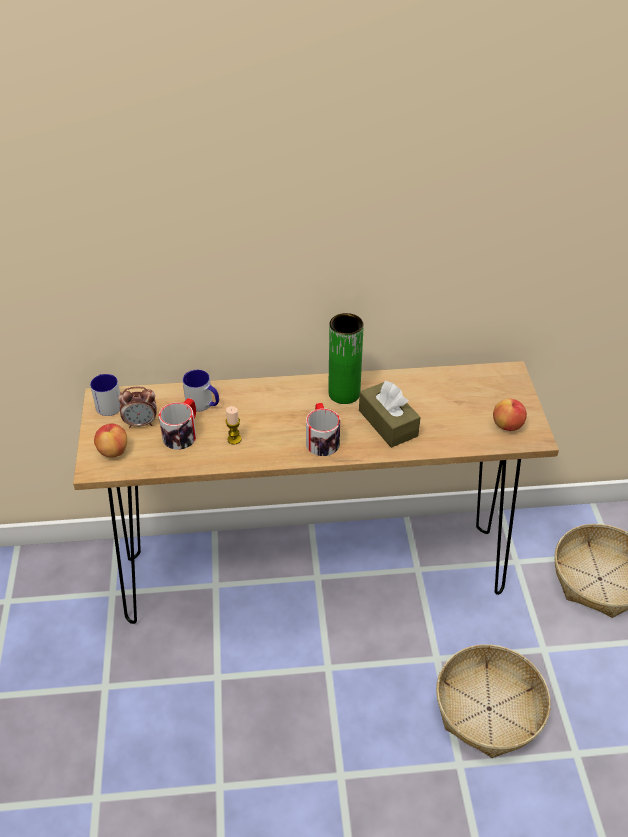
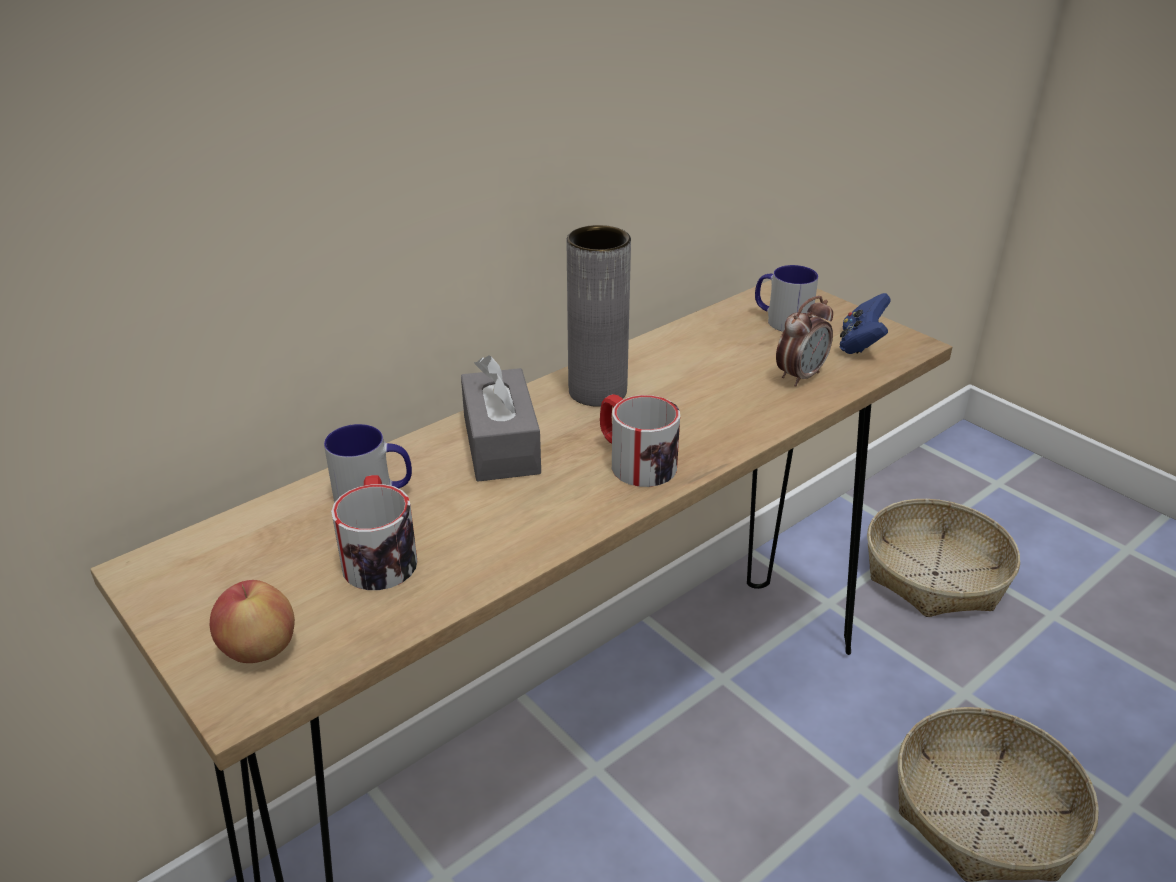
camera: 35 degrees left, 10 degrees down
mug [90,374,120,416] -> mug moved to [755,265,818,332]
alarm clock [118,387,157,428] -> alarm clock moved to [776,296,833,387]
candle [226,406,242,445] -> none
green vase [328,313,364,404] -> grey vase [567,225,631,407]
brown tissue box [359,381,421,448] -> none
apple [493,399,527,431] -> blue game controller [840,293,891,354]
none -> grey tissue box [461,355,541,482]

